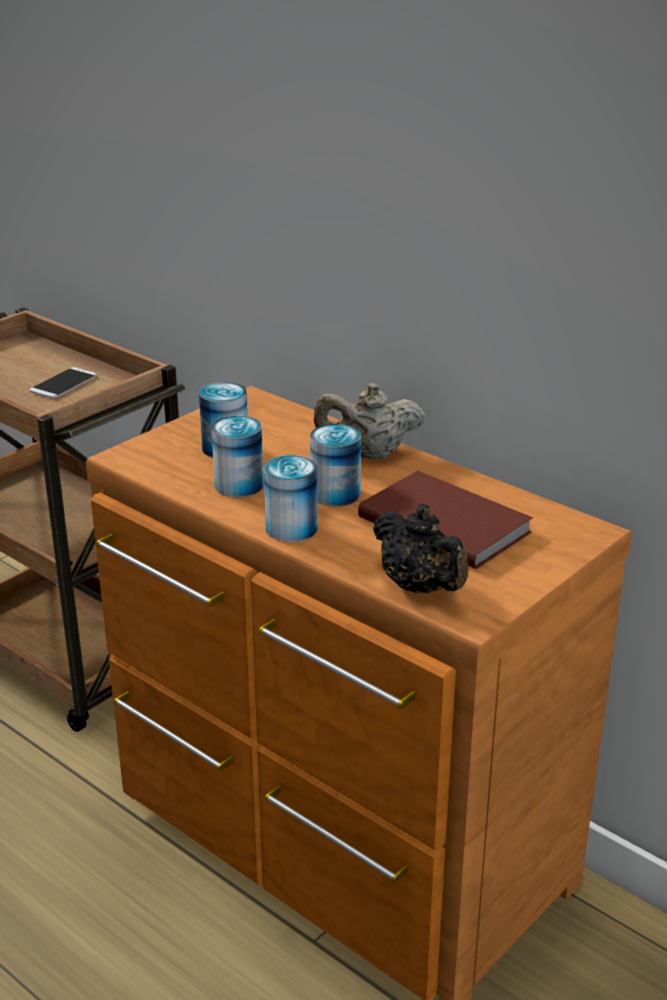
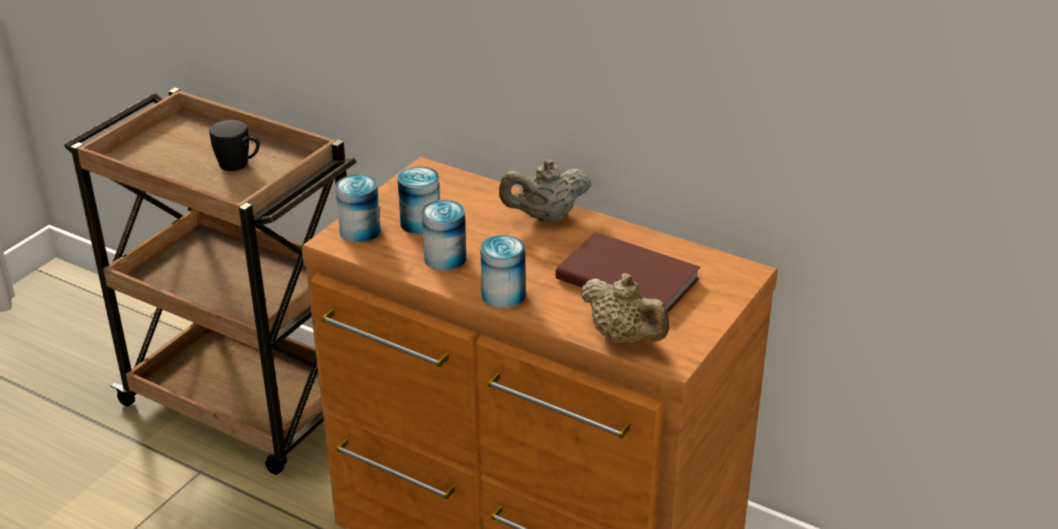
camera: 10 degrees left, 5 degrees up
phone [30,367,97,398] -> black mug [209,120,260,171]
can [310,424,361,507] -> can moved to [335,174,381,243]
black teapot [373,504,468,594] -> beige teapot [580,273,669,344]

